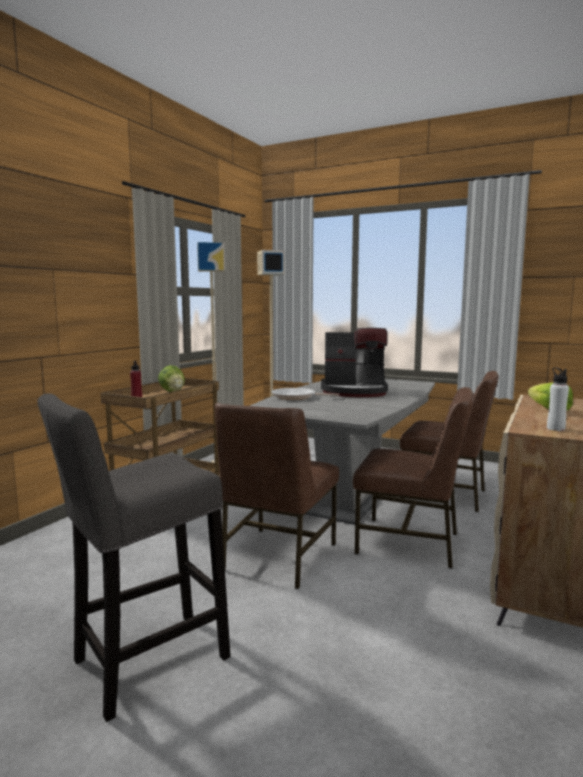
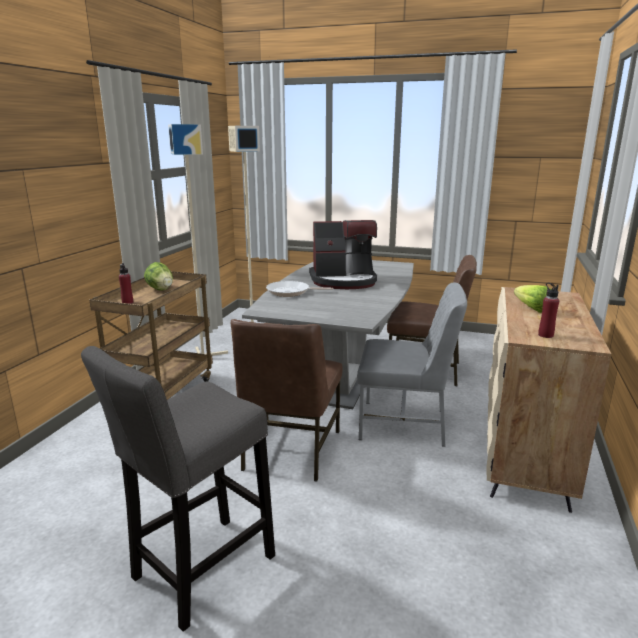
camera: 10 degrees left, 10 degrees up
brown chair [353,387,474,569] -> grey chair [357,283,467,447]
white bottle [547,367,569,431] -> red bottle [538,283,559,338]

